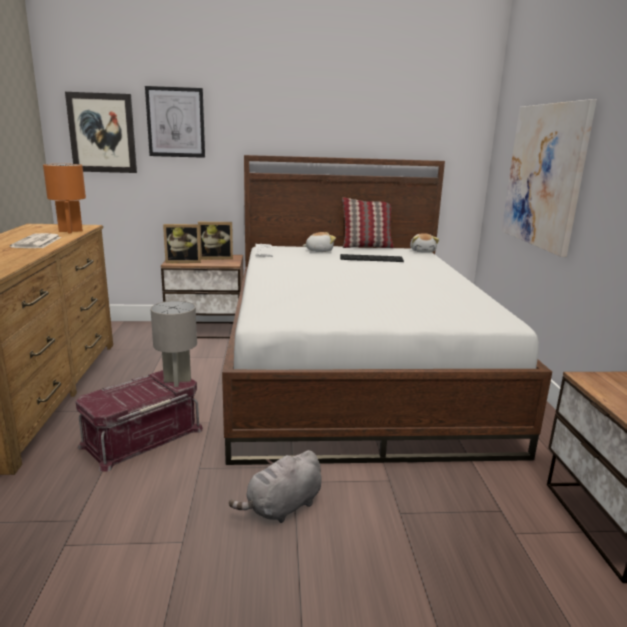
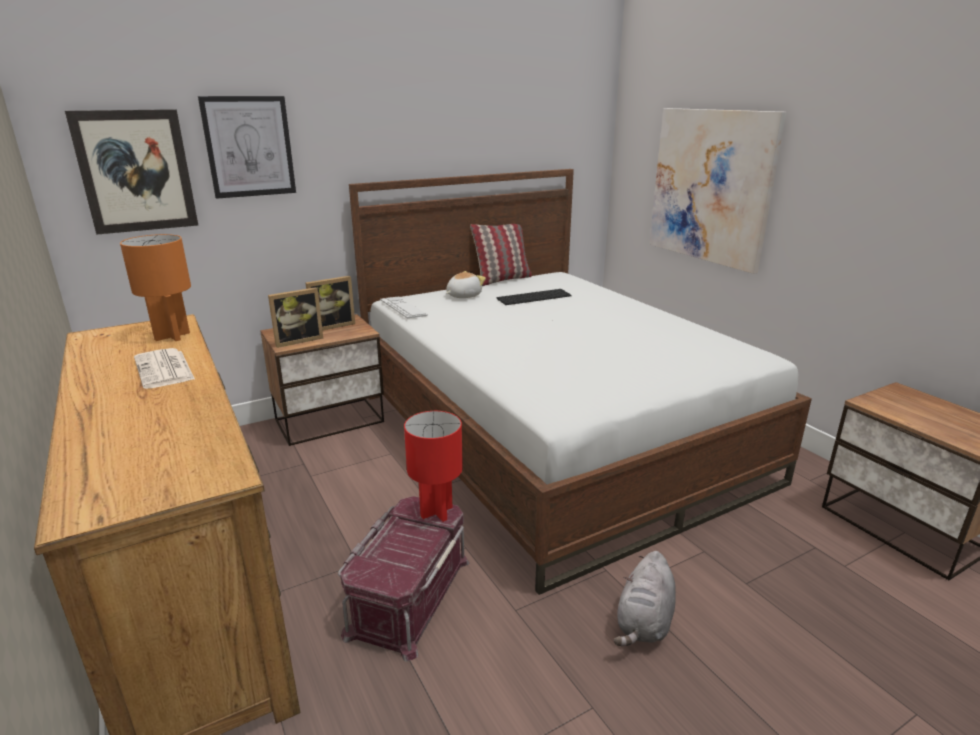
camera: 25 degrees left, 5 degrees up
grey table lamp [150,301,197,387] -> red table lamp [404,411,463,522]
plush toy [410,233,439,253] -> none

